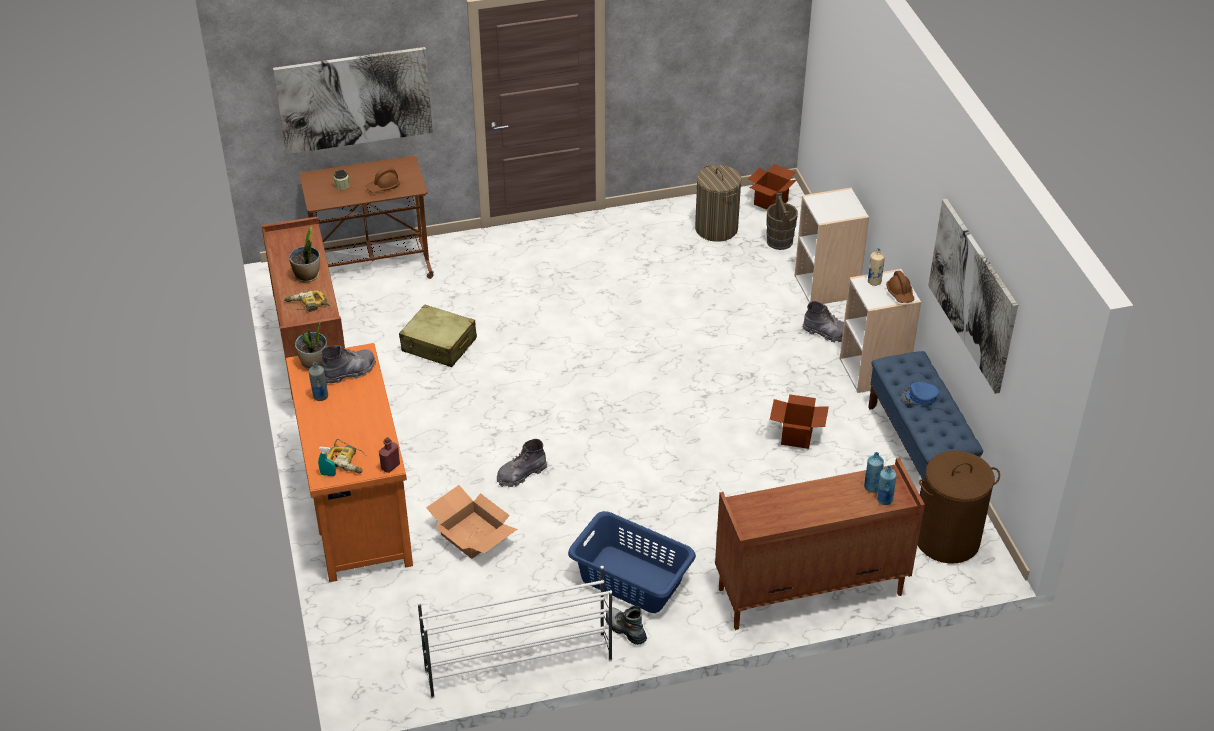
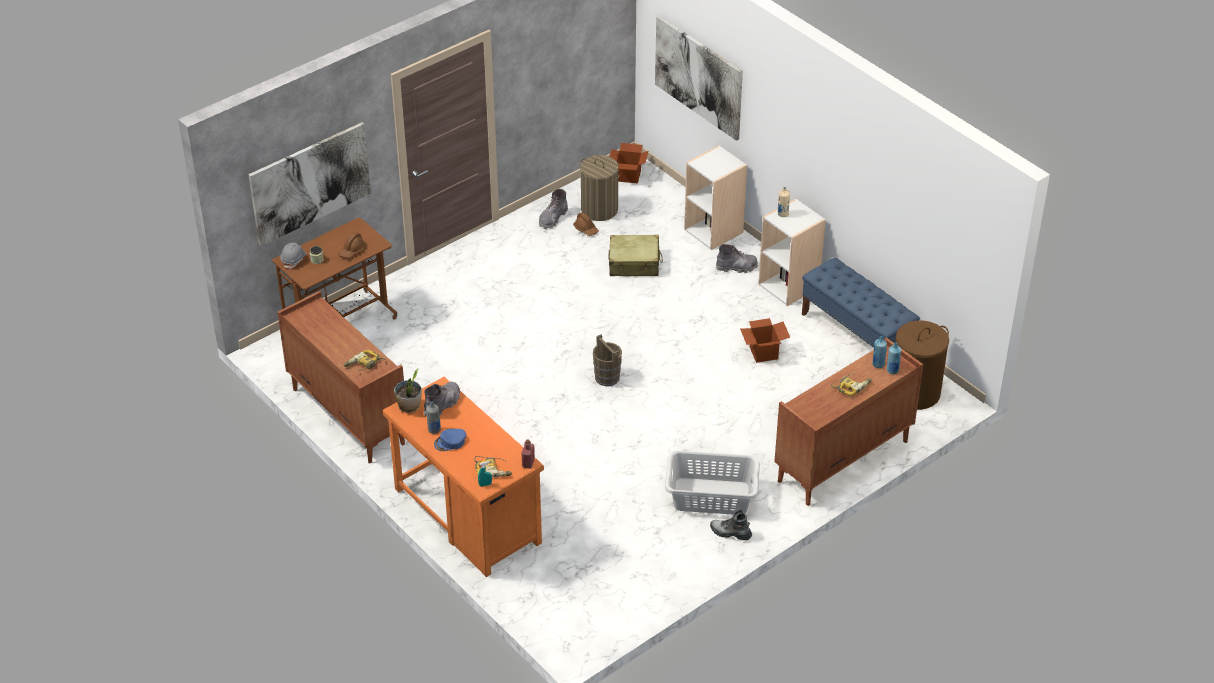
camera: 25 degrees left, 0 degrees up
potted plant [289,226,320,283] -> none
beige suitcase [399,304,477,367] -> beige suitcase moved to [608,235,663,276]
white shoe rack [418,566,612,699] -> none
cardboard box [426,485,517,559] -> none
grey boot [496,439,547,487] -> grey boot moved to [539,189,568,229]
blue laundry basket [568,511,696,613] -> grey laundry basket [665,450,760,515]
brown bucket [766,193,798,250] -> brown bucket moved to [593,334,622,386]
brown hard hat [886,271,915,303] -> brown hard hat moved to [573,213,599,236]
blue cap [901,382,939,406] -> blue cap moved to [434,429,466,451]
picture [928,199,1018,394] -> picture moved to [655,16,743,141]
none -> grey hard hat [280,242,307,270]
none -> power drill [831,374,872,396]

